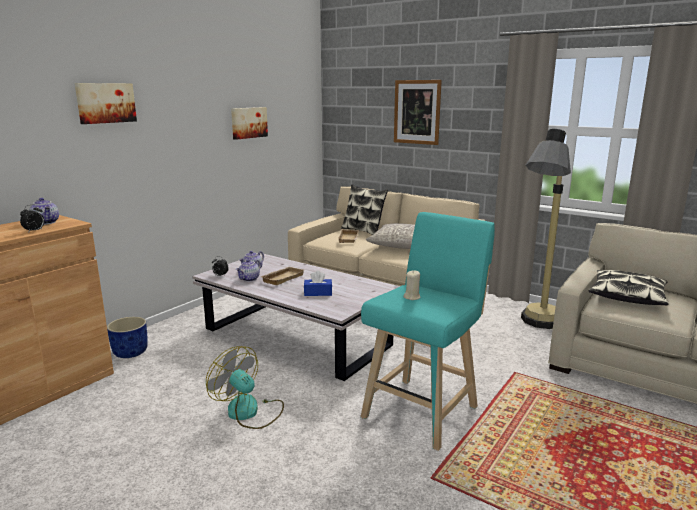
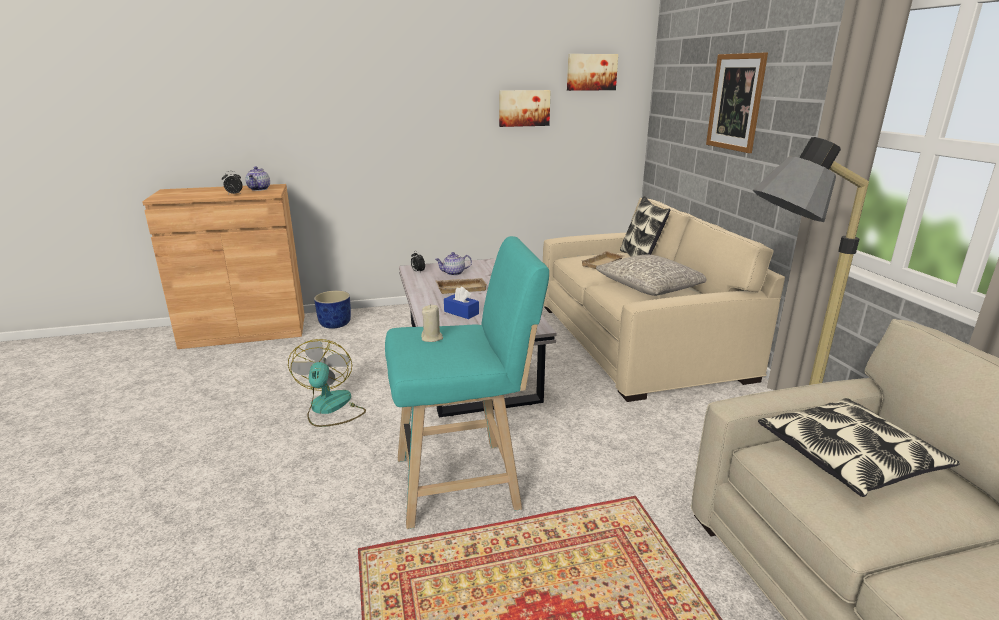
camera: 40 degrees right, 5 degrees up
picture [75,83,137,124] -> picture moved to [567,54,618,91]
teapot [236,259,261,282] -> none

